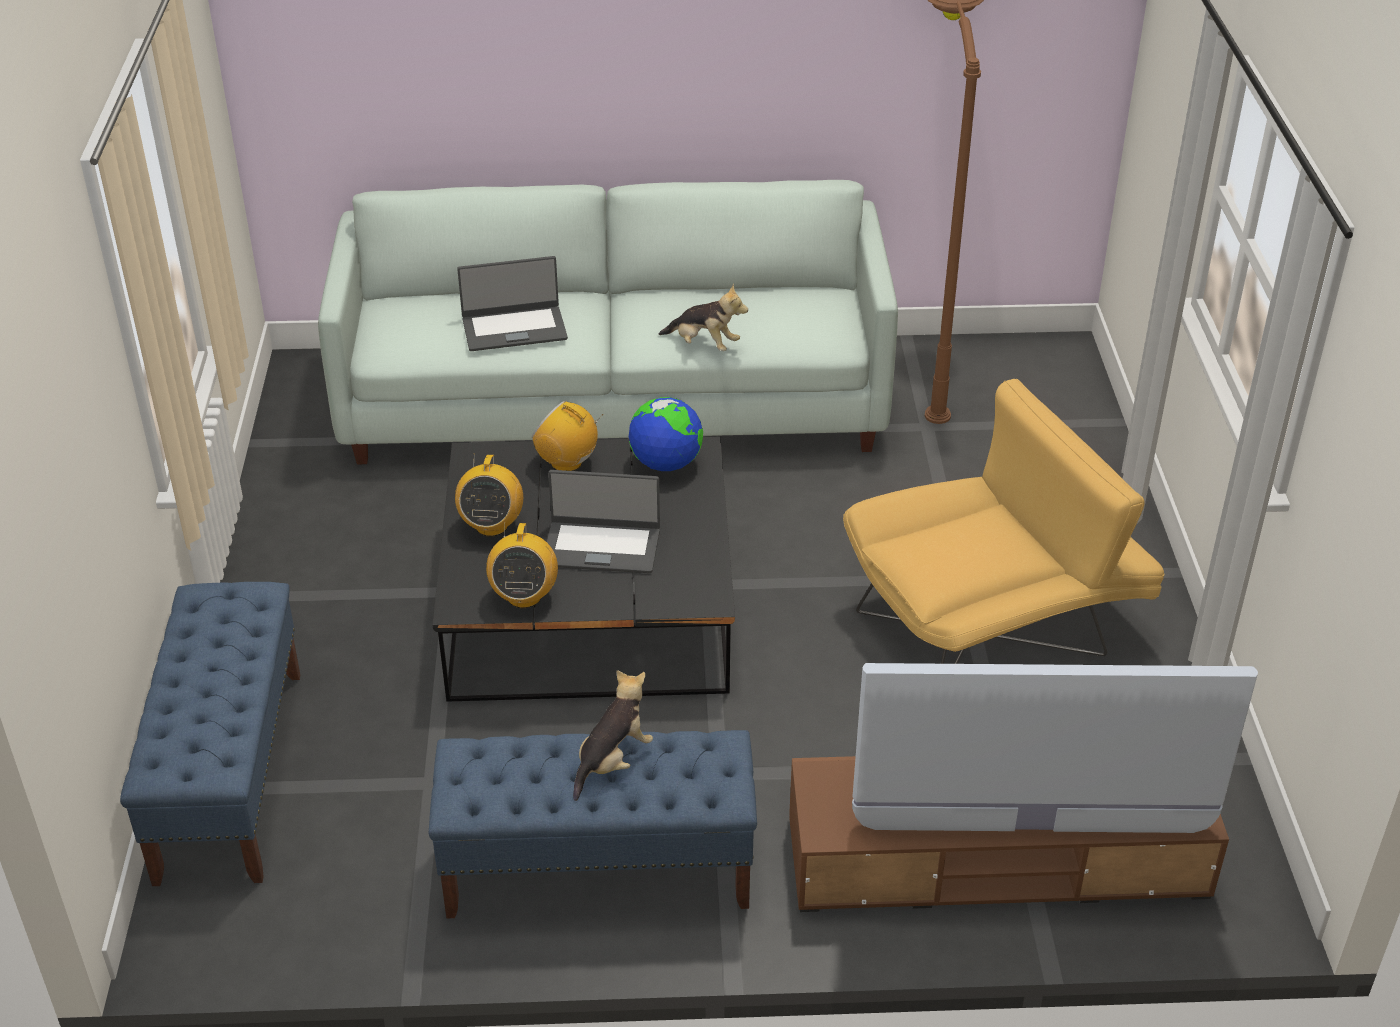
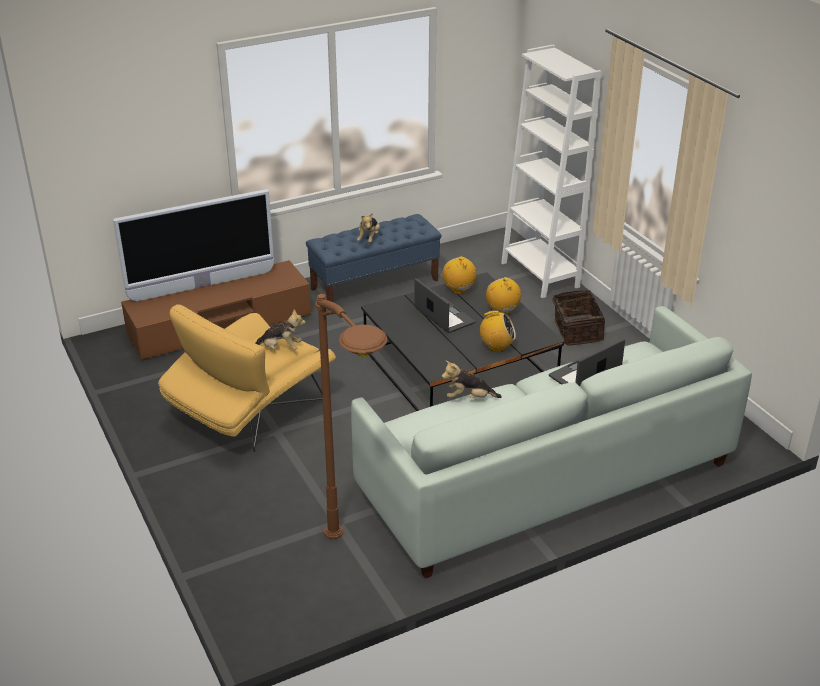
camera: 155 degrees right, 5 degrees down
blue bench [120,582,300,886] -> white bookcase [501,45,602,298]
laptop [547,470,660,573] -> laptop turned 75 degrees clockwise [414,278,476,333]
globe [629,397,703,471] -> none
none -> plush toy [255,309,306,350]
none -> basket [551,290,605,345]

